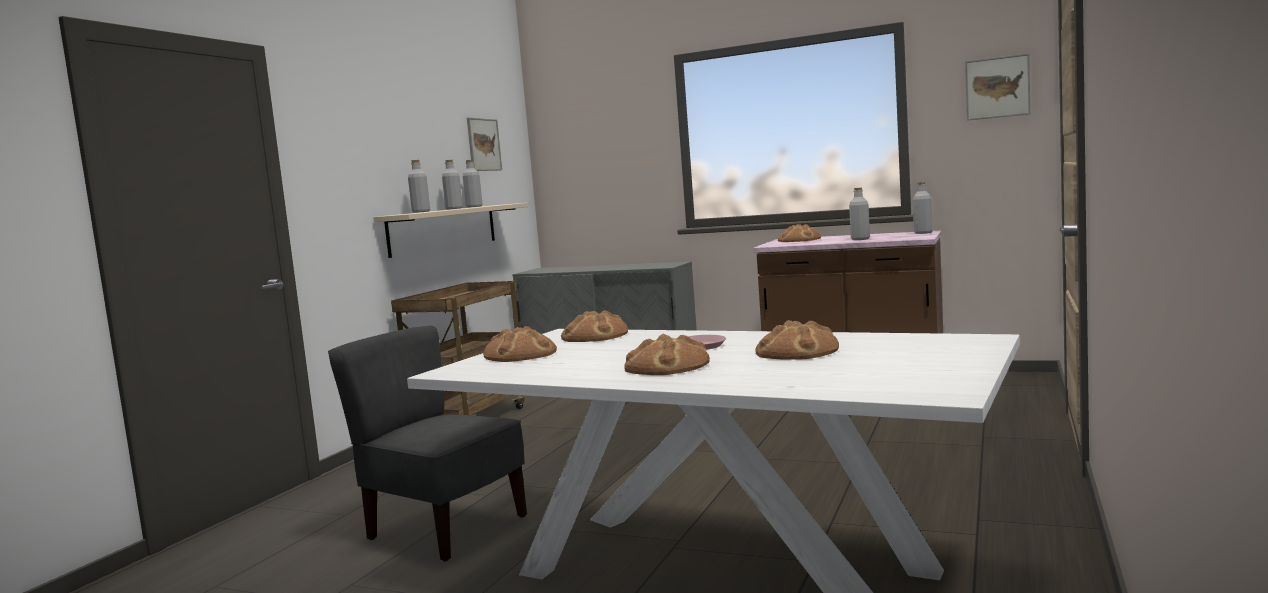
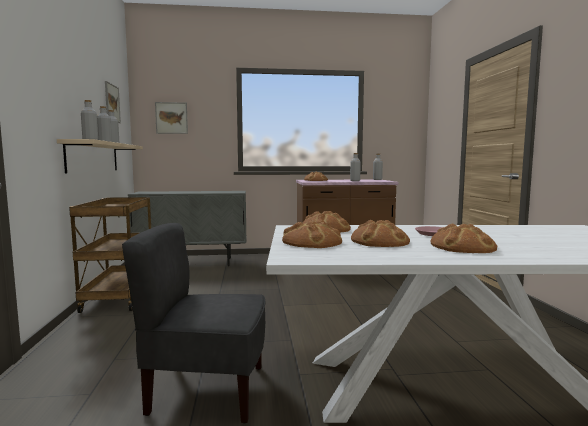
camera: 30 degrees left, 0 degrees up
bread [755,320,839,360] -> bread moved to [351,220,410,247]
picture [965,53,1031,121] -> picture moved to [155,102,188,134]

